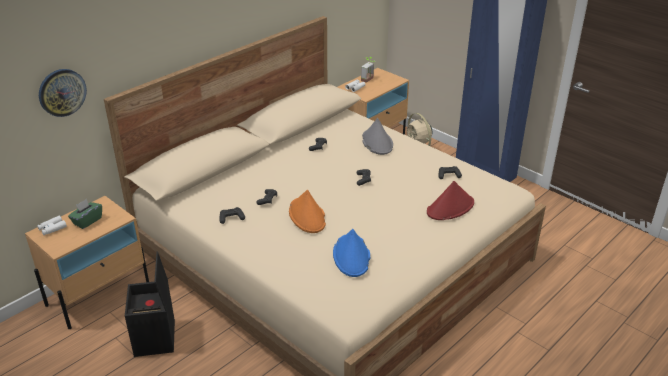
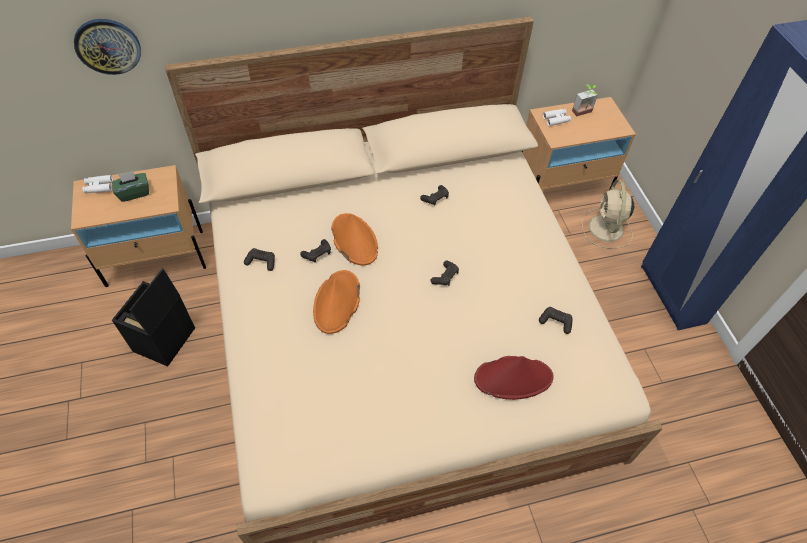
camera: 30 degrees right, 20 degrees up
blue hat [333,229,370,277] -> none
grey hat [362,118,393,155] -> none
none -> orange hat [331,213,378,266]

